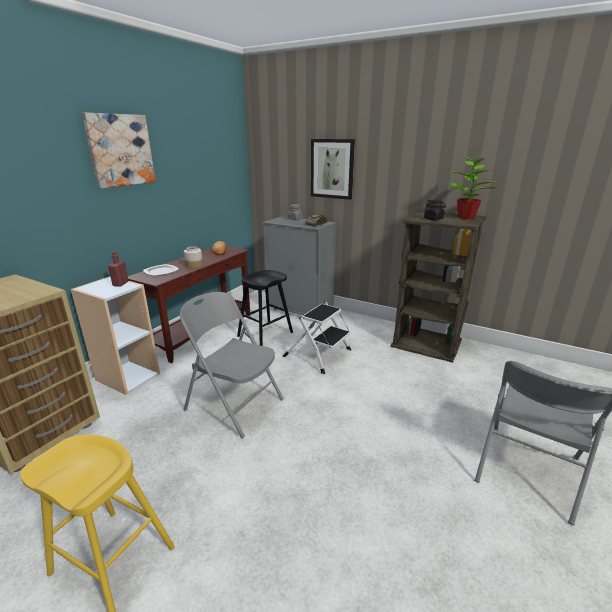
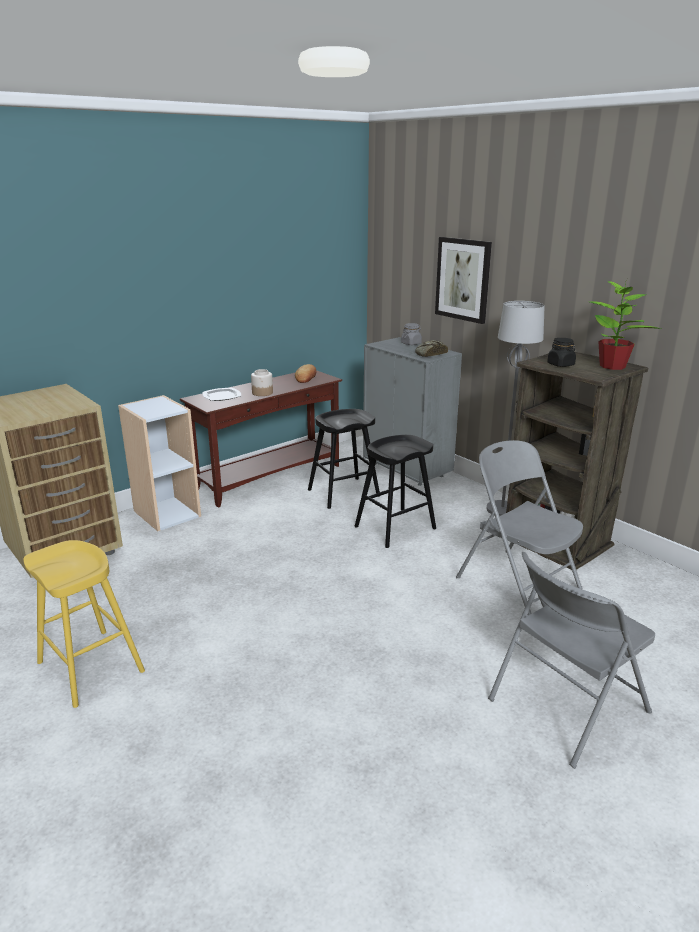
camera: 20 degrees right, 0 degrees up
picture [82,113,156,189] -> none
red bottle [108,251,129,287] -> none
grey chair [180,292,284,439] -> grey chair moved to [456,440,583,615]
step ladder [282,301,351,374] -> black stool [355,435,436,548]
none -> grey floor lamp [487,301,545,516]

